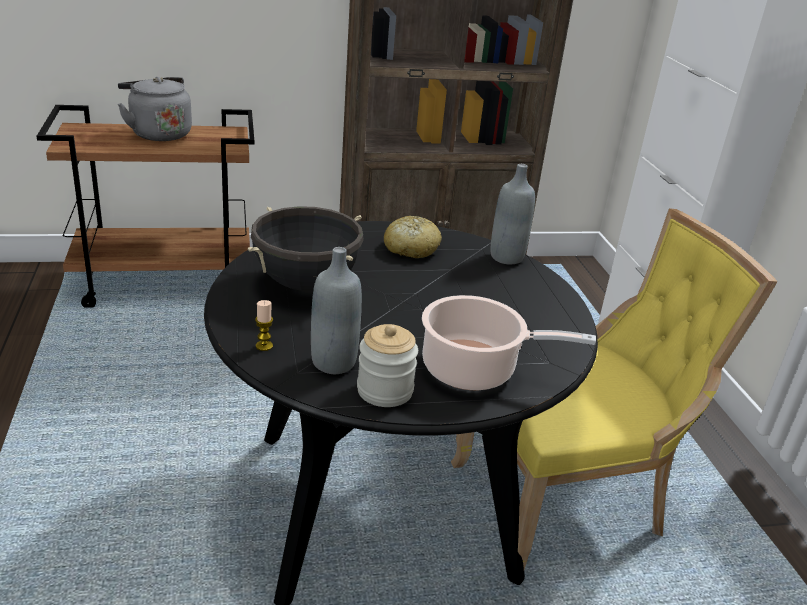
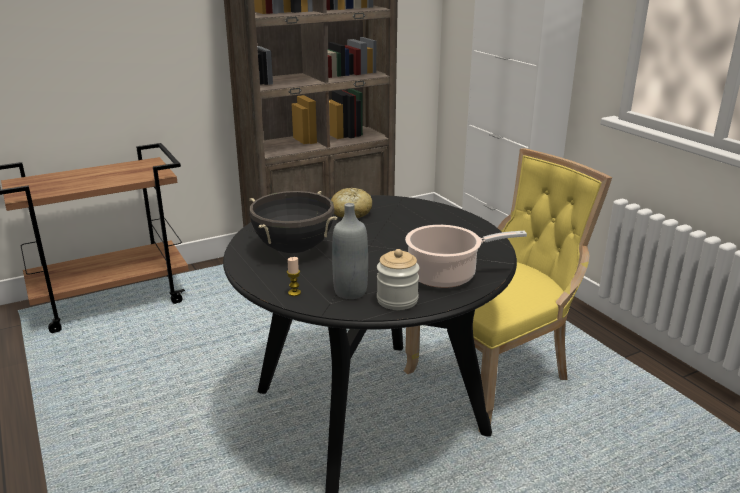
camera: 15 degrees left, 5 degrees down
grey kettle [118,77,192,141] -> none
grey bottle [491,164,535,264] -> none

